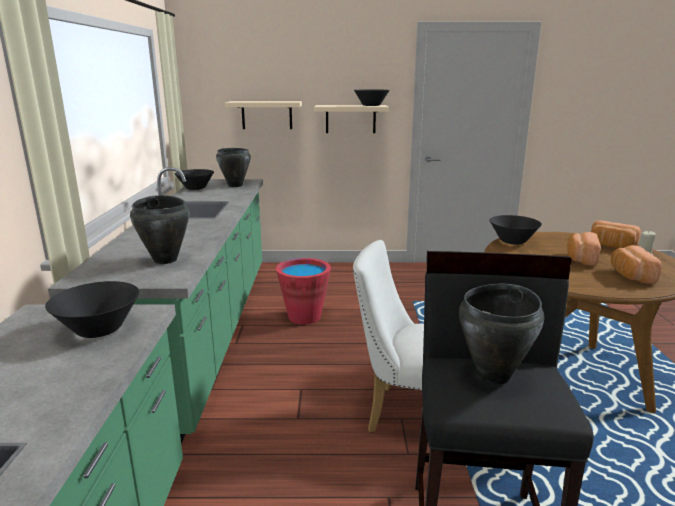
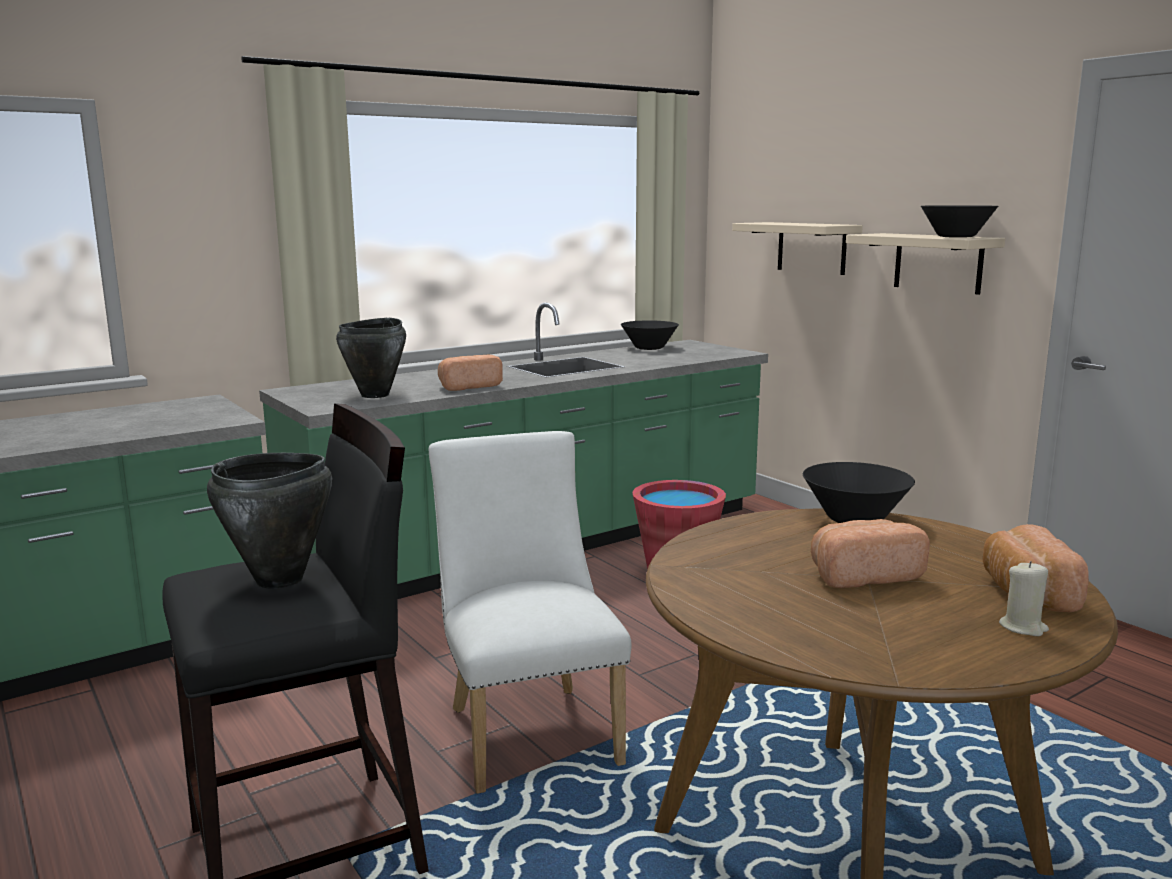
camera: 55 degrees right, 5 degrees down
black bowl [45,281,139,338] -> none
black cooking pot [216,148,251,187] -> none
bread [611,245,661,284] -> bread moved to [438,355,503,391]

